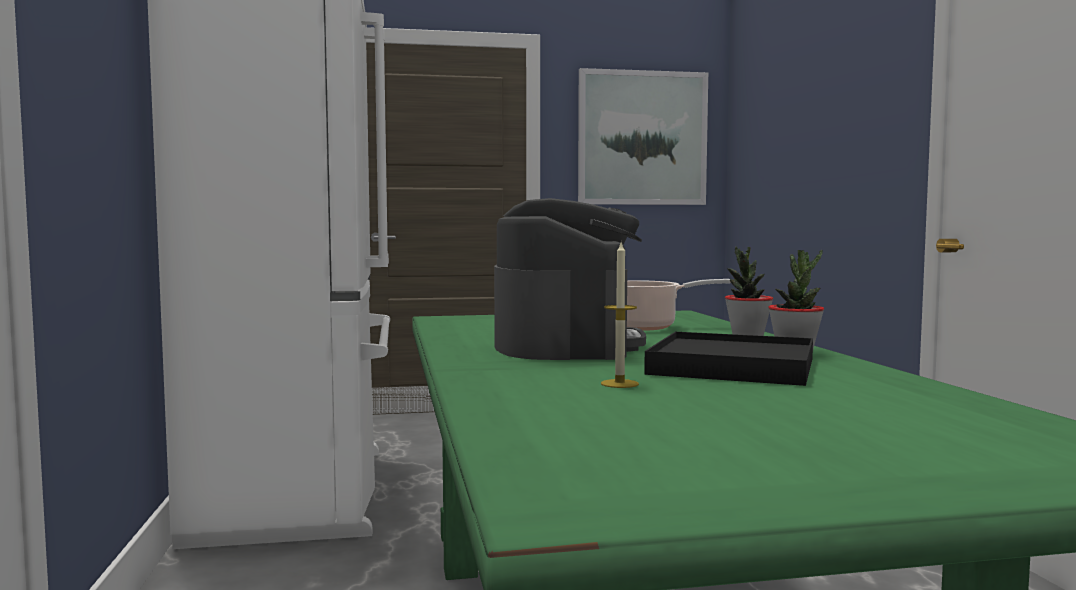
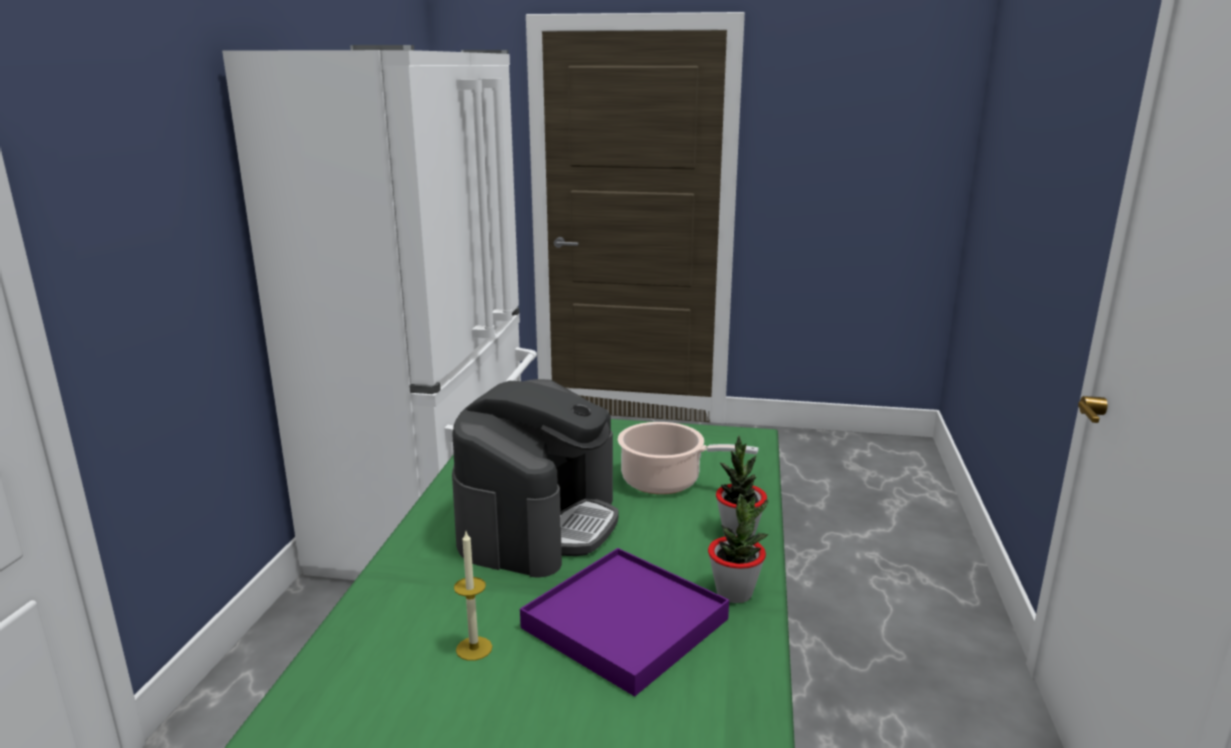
camera: 20 degrees right, 15 degrees up
picture [578,68,708,205] -> none
black tray [644,332,813,386] -> purple tray [520,548,729,696]

